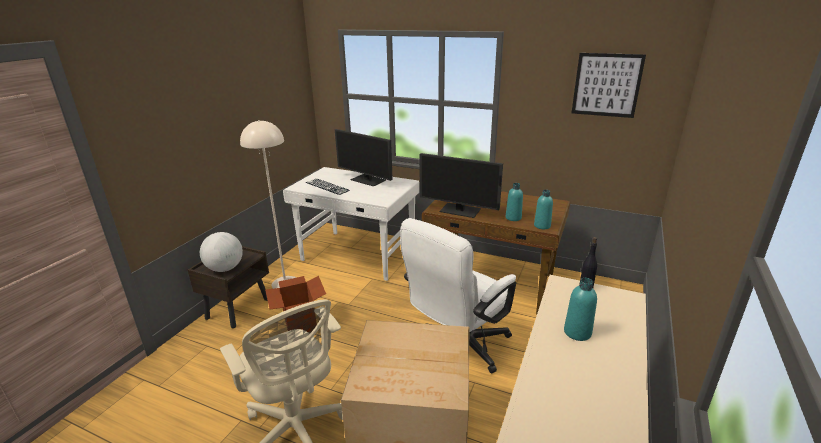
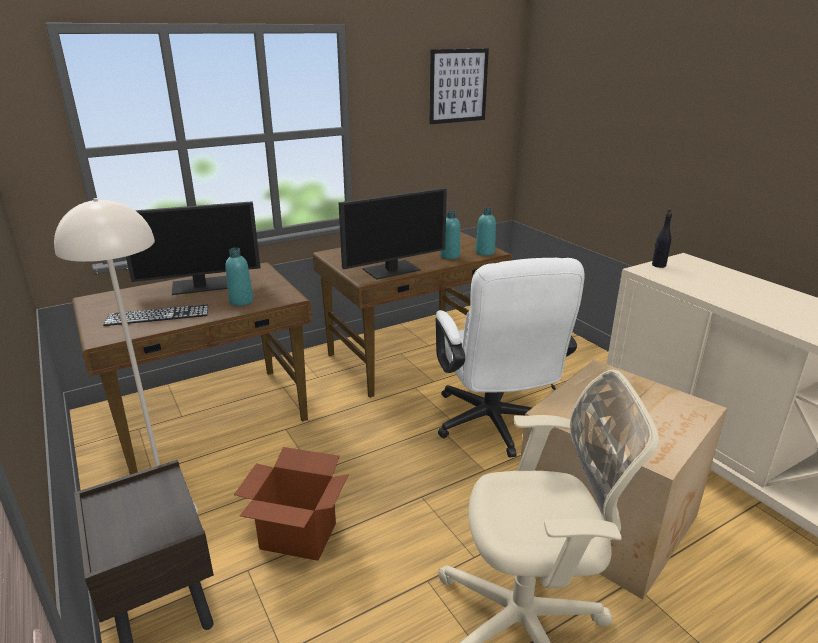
camera: 55 degrees left, 0 degrees up
globe [200,232,243,272] -> none
white desk [283,167,419,281] -> brown desk [72,262,312,475]
turquoise bottle [564,278,597,341] -> turquoise bottle moved to [225,248,253,306]

